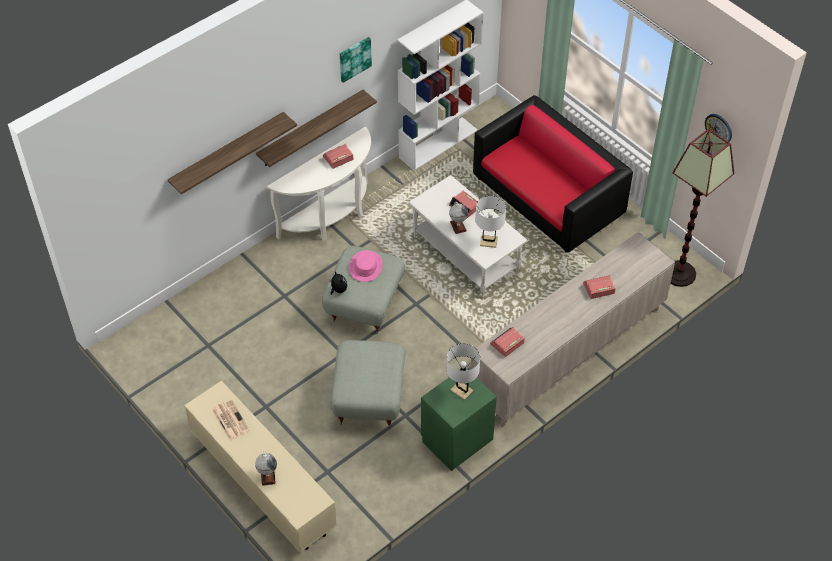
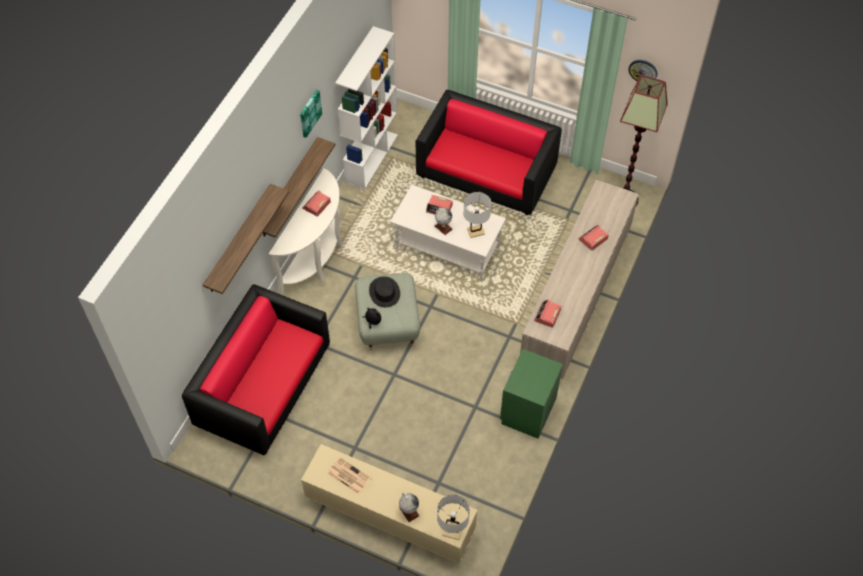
camera: 25 degrees left, 5 degrees up
grey ottoman [330,340,405,427] -> none
pink hat [349,250,383,282] -> black hat [369,276,400,307]
white table lamp [447,343,480,400] -> white table lamp moved to [437,495,470,540]
none -> sofa [182,284,330,455]

